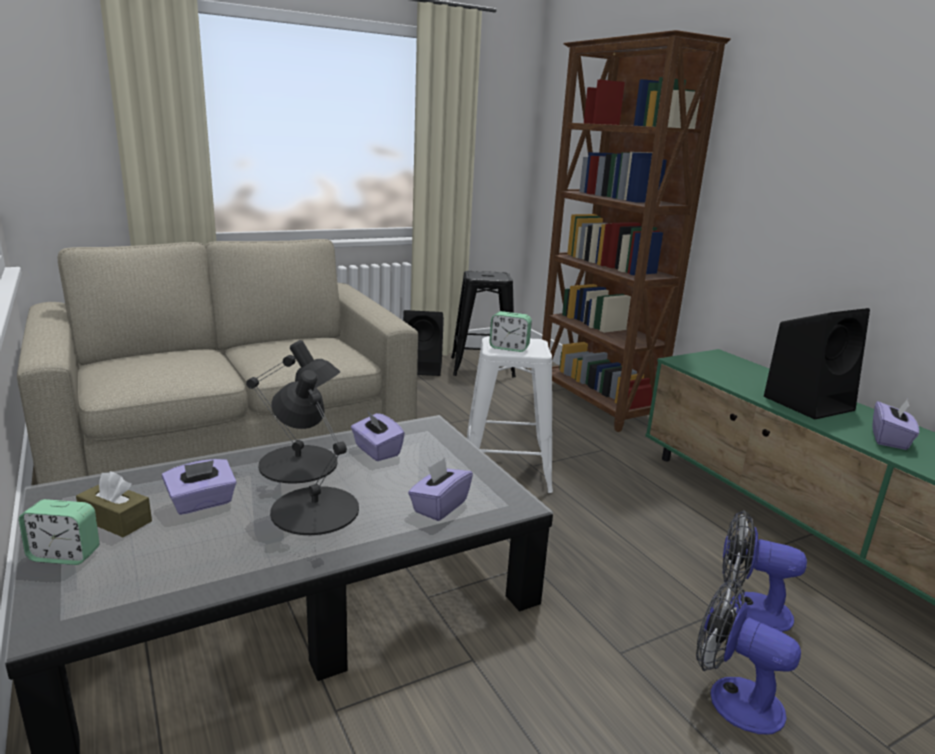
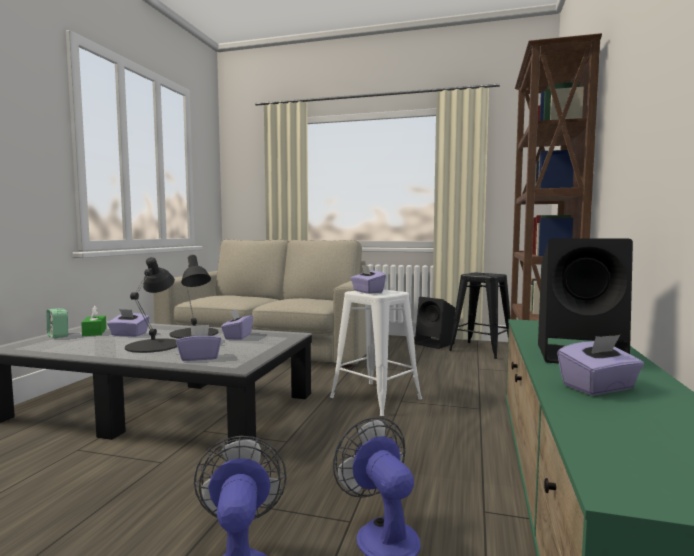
camera: 45 degrees right, 15 degrees down
brown tissue box [76,471,152,538] -> green tissue box [81,306,107,336]
alarm clock [489,311,532,352] -> purple tissue box [351,265,386,294]

